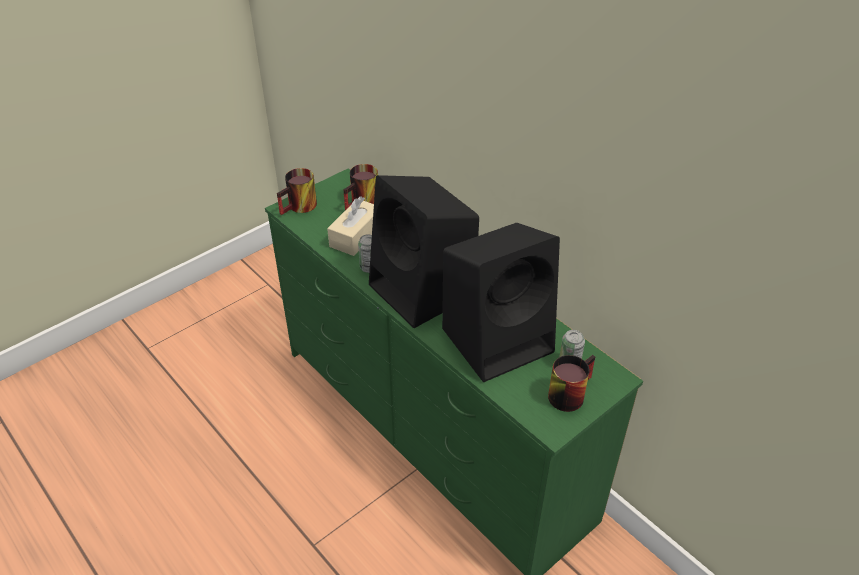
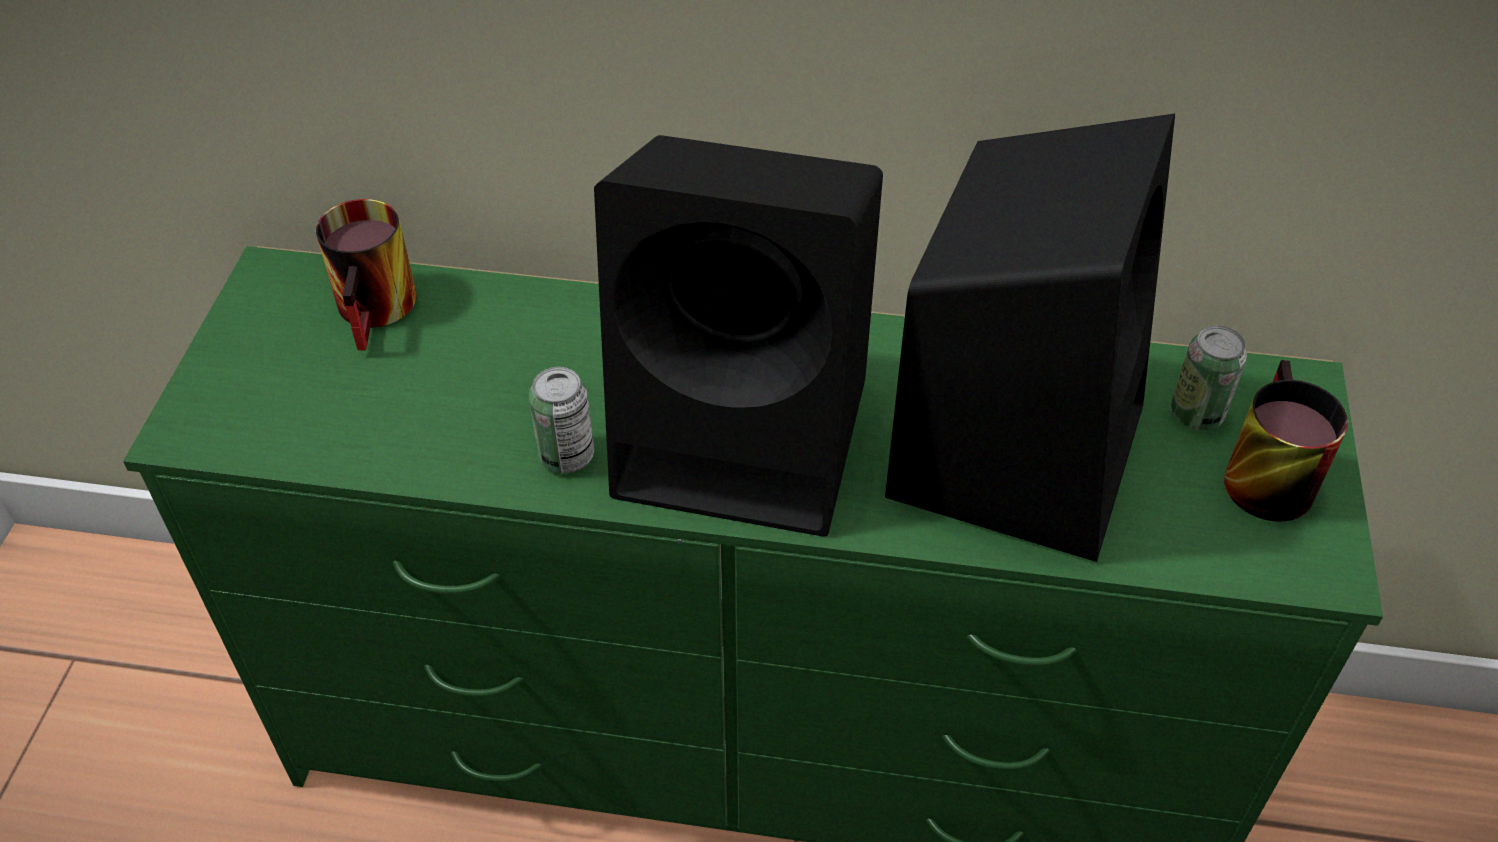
camera: 40 degrees left, 5 degrees up
mug [277,168,317,215] -> none
beige tissue box [327,196,374,256] -> none

